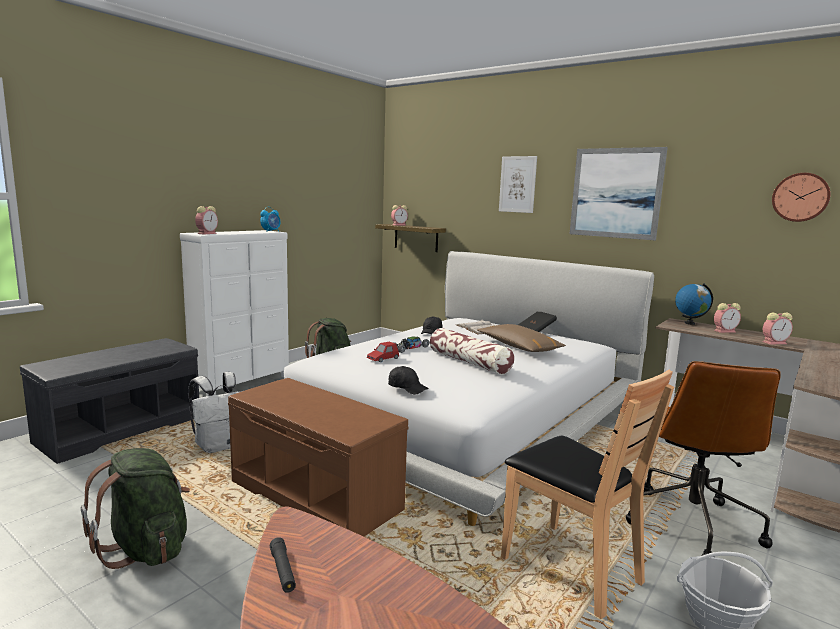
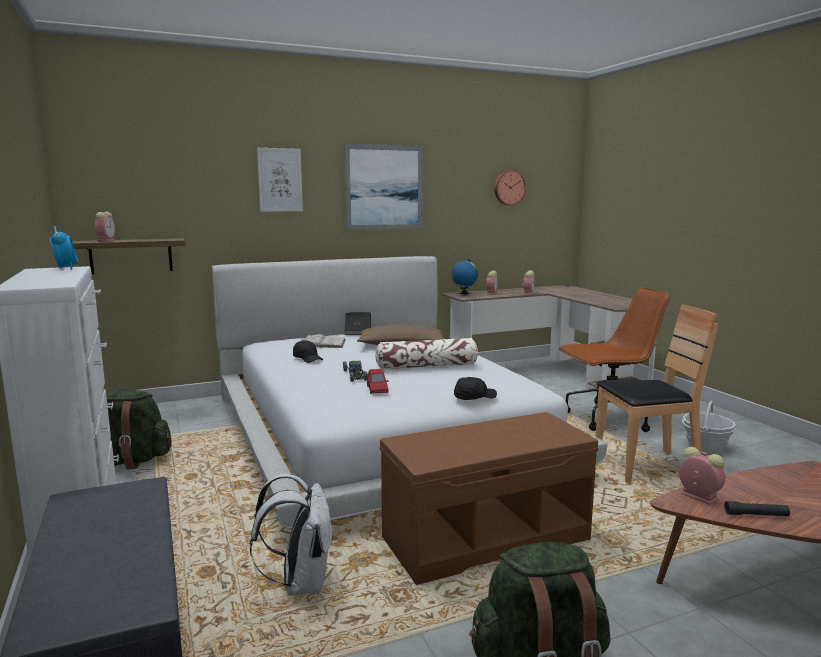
camera: 60 degrees left, 0 degrees up
alarm clock [195,206,218,235] -> alarm clock moved to [679,447,725,505]
brown office chair [626,361,781,556] -> brown office chair turned 60 degrees counterclockwise [558,287,670,432]

